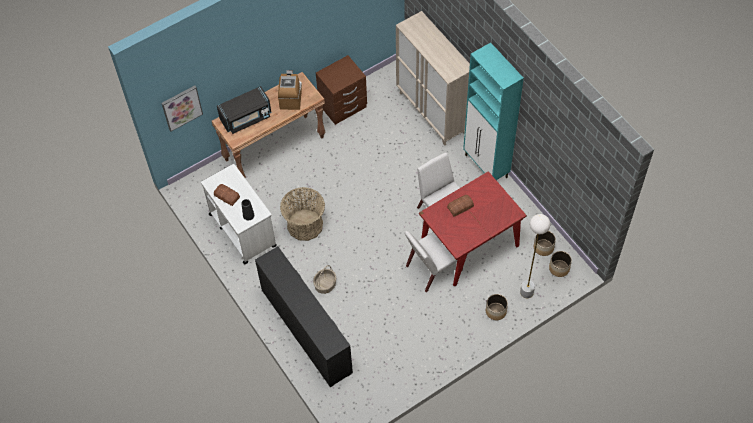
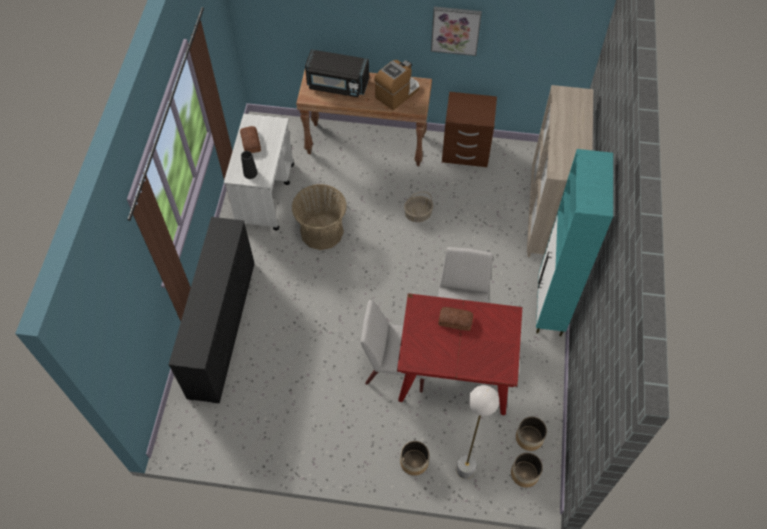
camera: 40 degrees right, 0 degrees up
picture [162,85,203,132] -> picture moved to [431,7,482,56]
basket [313,265,336,294] -> basket moved to [404,192,433,222]

